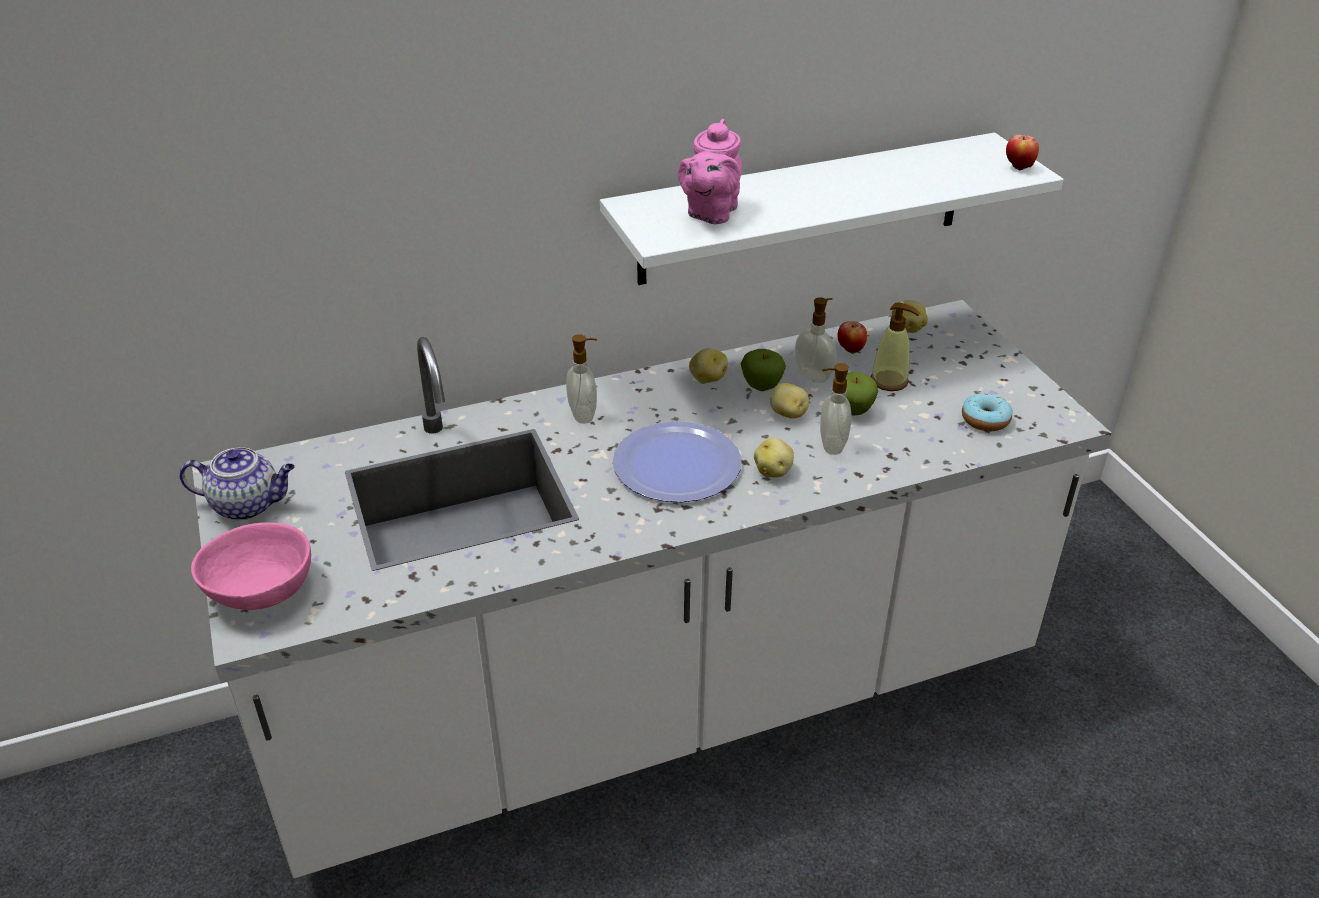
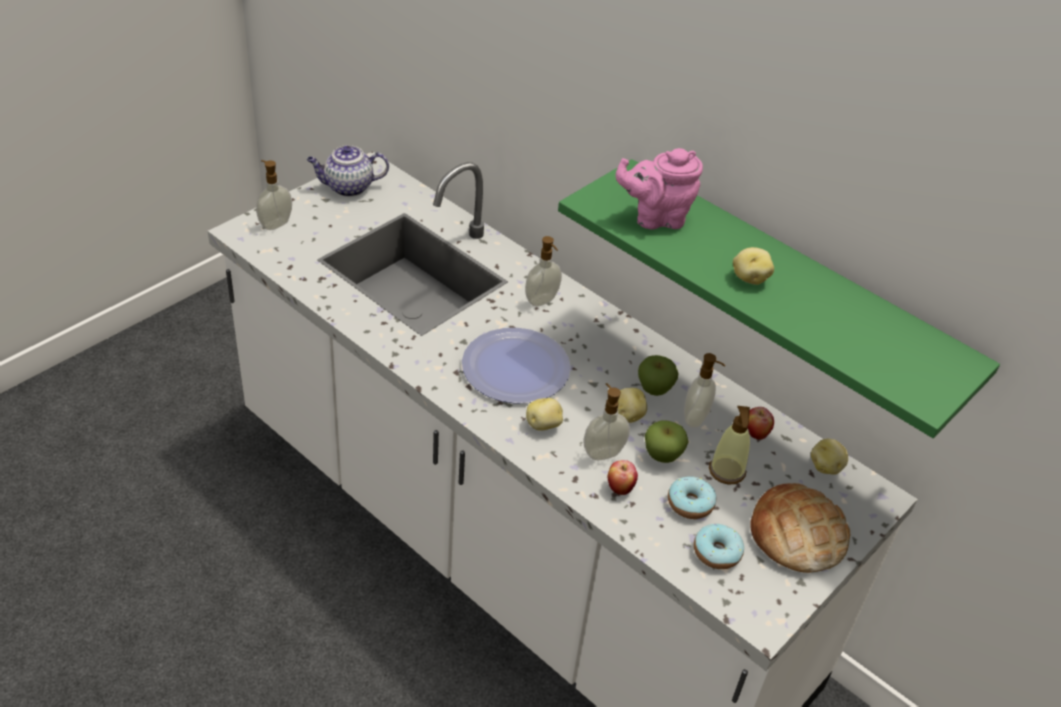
camera: 60 degrees right, 5 degrees up
teapot [179,447,295,520] -> teapot turned 105 degrees clockwise [307,145,389,197]
pink bowl [191,522,311,610] -> soap dispenser [256,160,292,230]
white shelf [600,133,1064,285] -> green shelf [558,159,1000,438]
potato [689,348,728,383] -> potato moved to [733,247,774,285]
apple [1006,134,1039,170] -> apple moved to [608,460,638,495]
none -> donut [668,476,716,519]
none -> bread [750,483,850,573]

